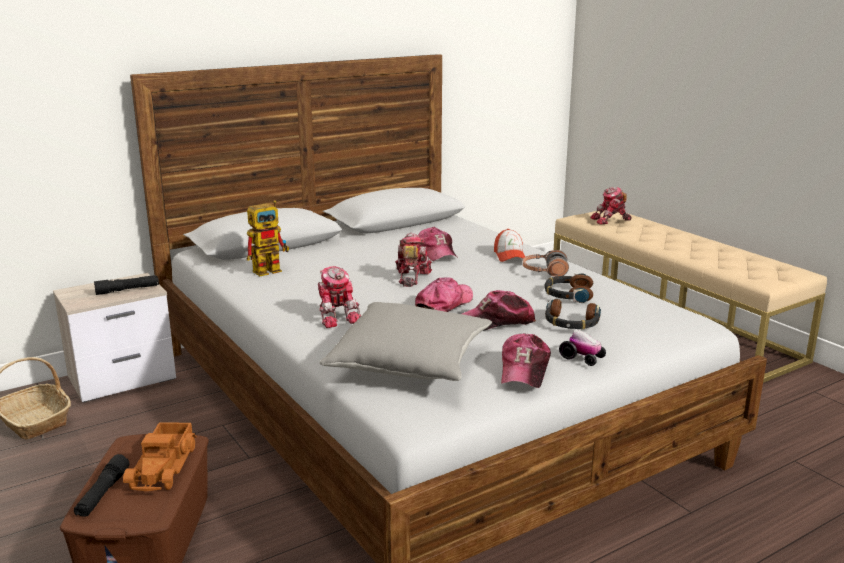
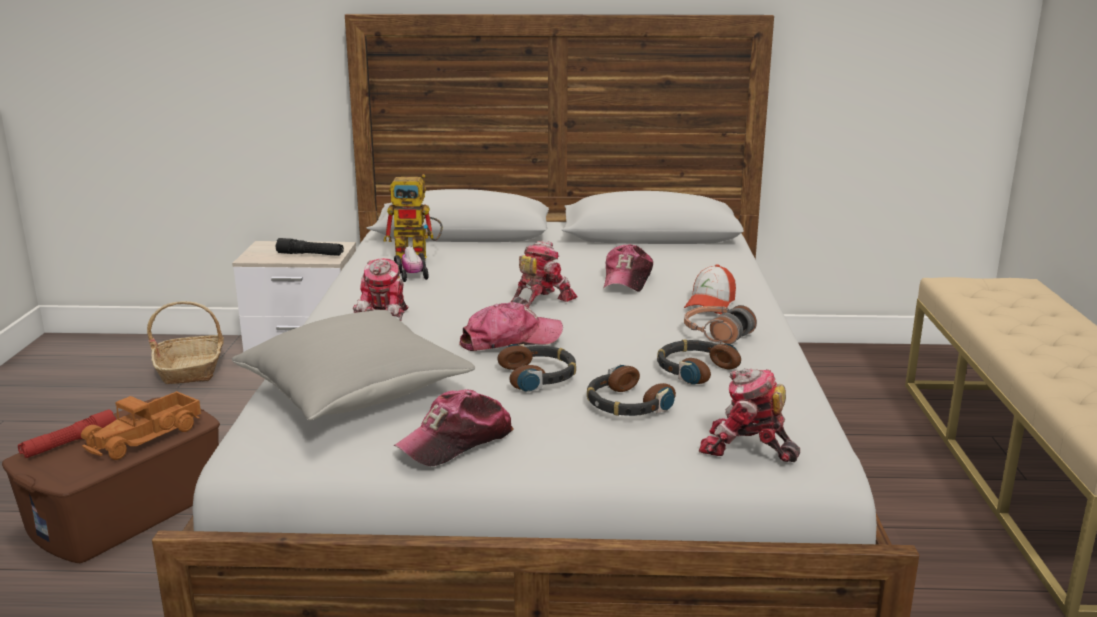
camera: 35 degrees right, 0 degrees up
black flashlight [74,454,129,517] -> red flashlight [18,409,116,458]
cap [462,290,536,331] -> headphones [497,344,576,392]
toy car [559,329,606,366] -> toy car moved to [394,246,428,282]
toy robot [590,187,631,224] -> toy robot moved to [699,368,800,462]

